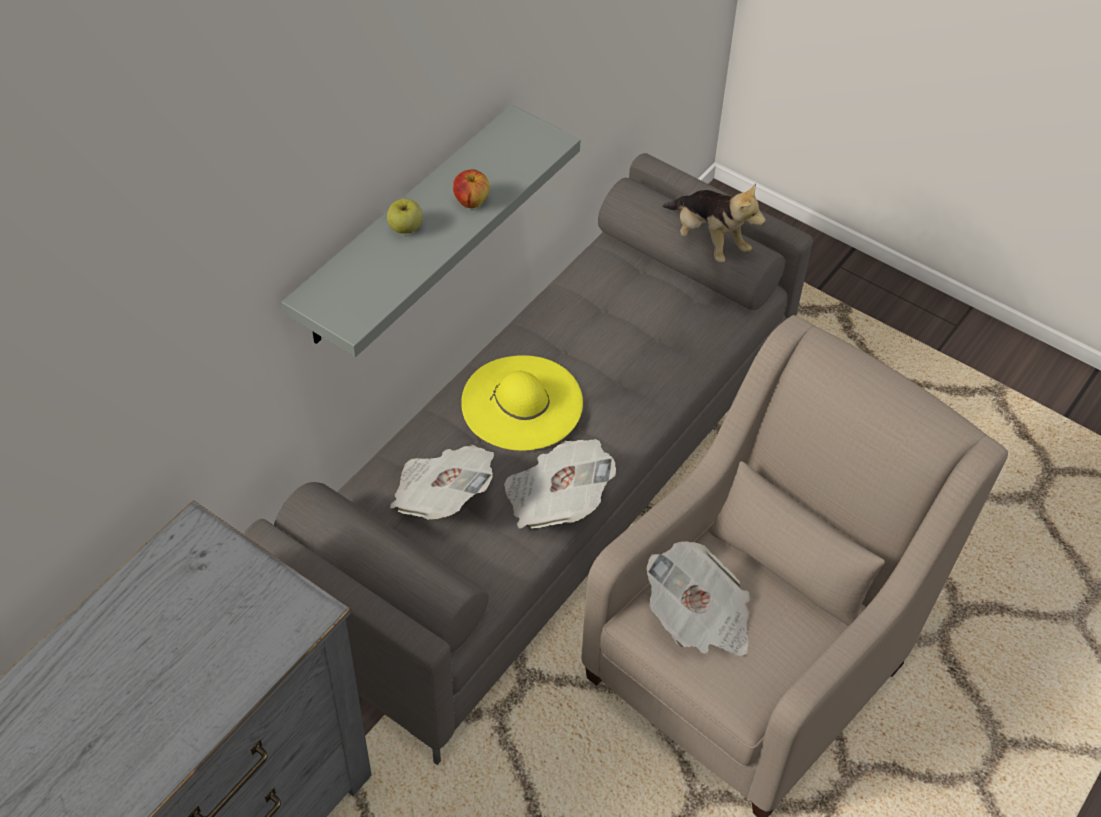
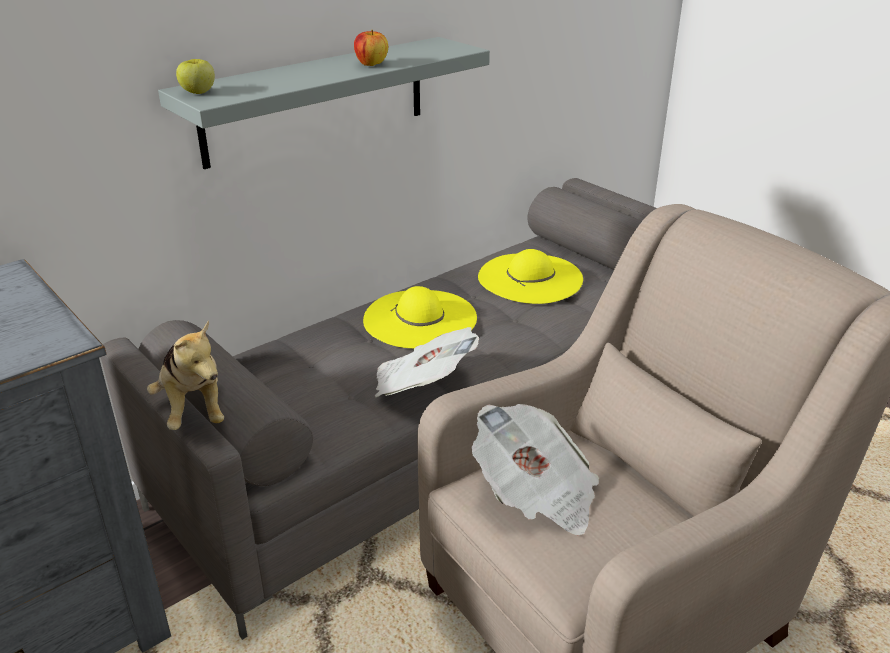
camera: 15 degrees right, 20 degrees down
apple [387,199,423,234] -> apple moved to [176,59,215,94]
newspaper [390,445,494,520] -> none
plush toy [662,183,766,263] -> plush toy moved to [147,320,224,430]
none -> yellow hat [478,249,583,304]

